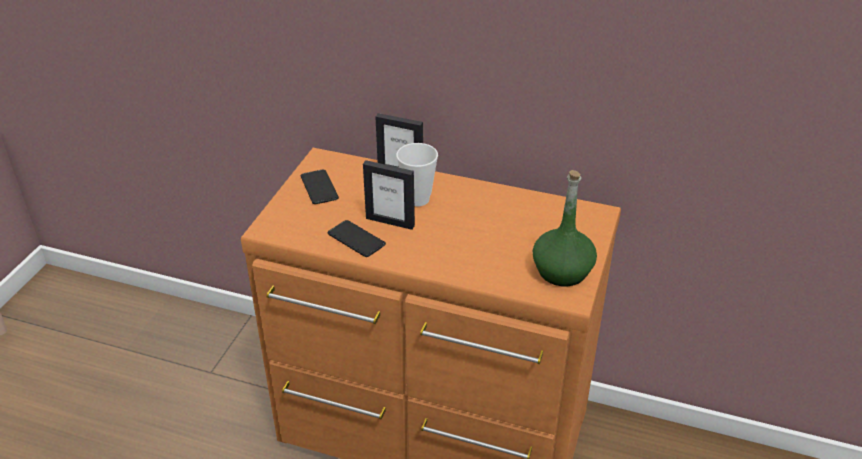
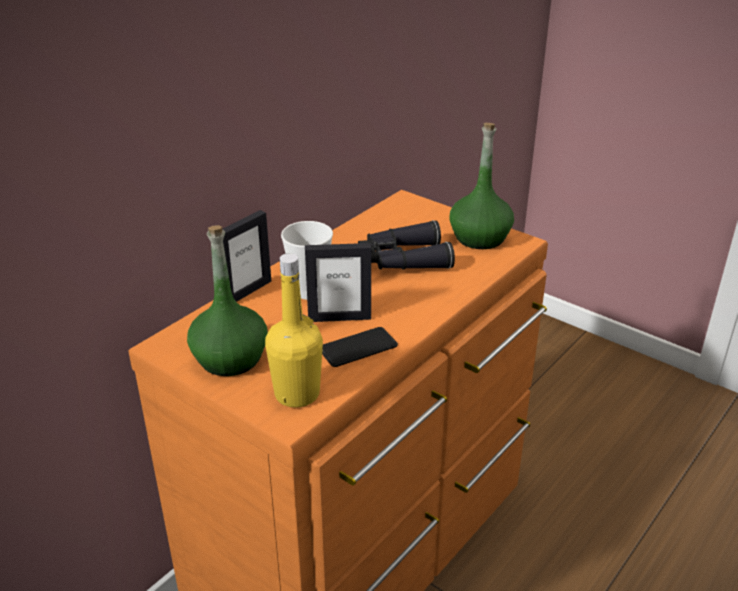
camera: 70 degrees left, 5 degrees down
phone [301,170,339,204] -> green bottle [187,225,268,376]
picture frame [363,160,415,230] -> picture frame turned 45 degrees clockwise [305,243,371,322]
none -> yellow bottle [265,253,323,408]
none -> black binoculars [358,220,455,269]

